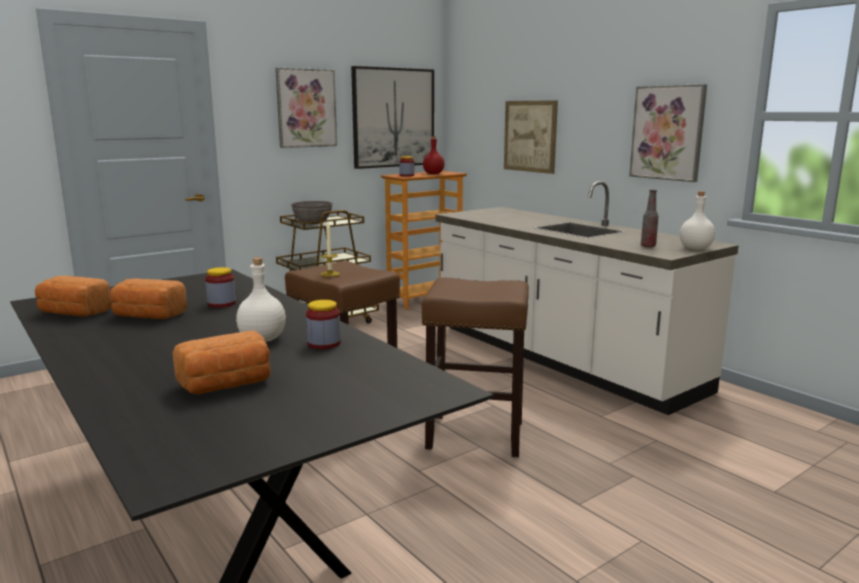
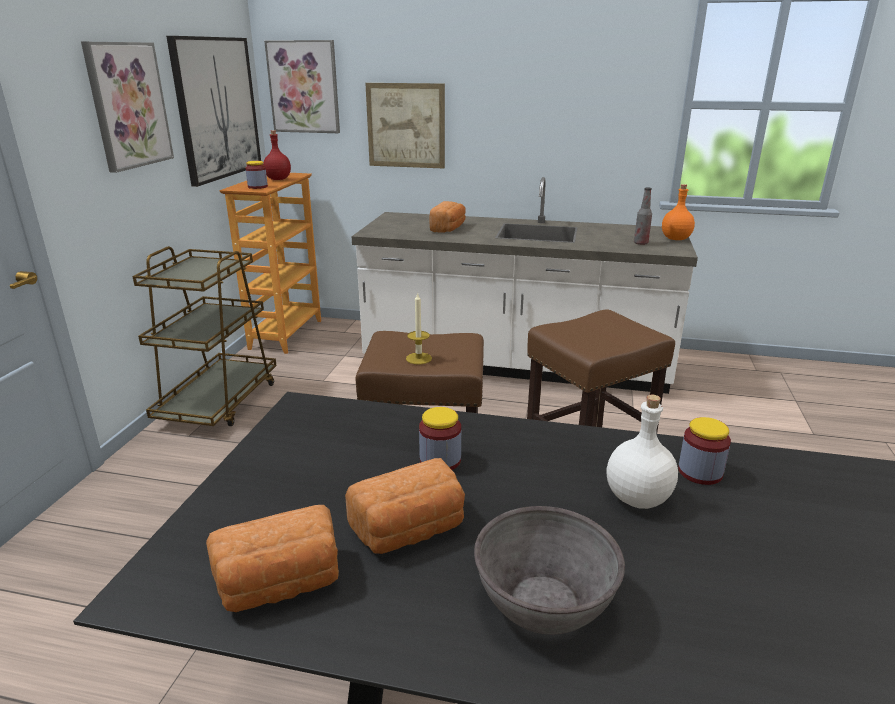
camera: 40 degrees left, 10 degrees up
bread [172,330,271,394] -> bread moved to [430,201,466,232]
grey bowl [291,201,333,224] -> grey bowl moved to [474,506,625,635]
picture [629,84,707,182] -> picture moved to [264,40,340,133]
white bottle [680,191,715,250] -> orange bottle [662,184,695,240]

